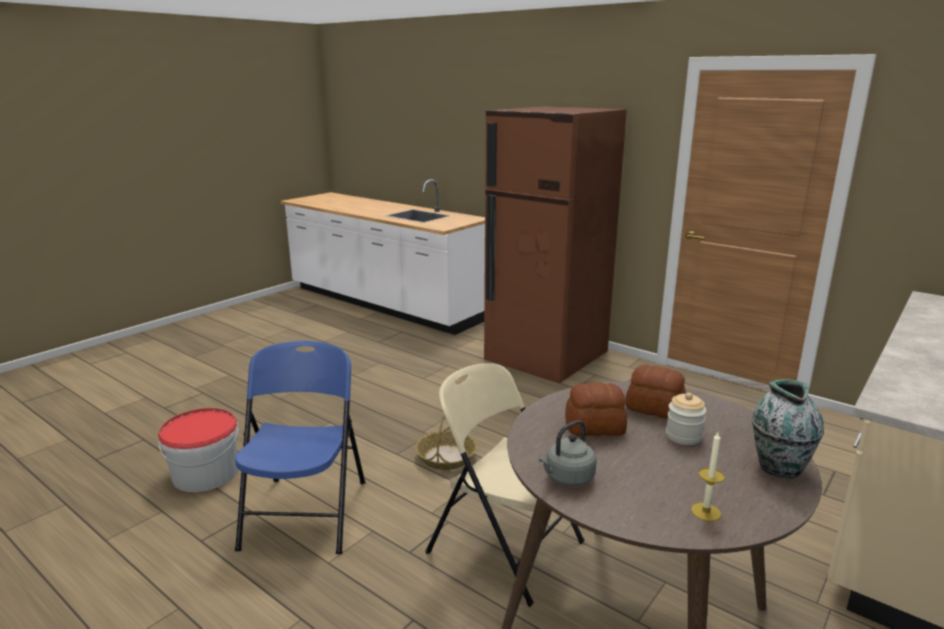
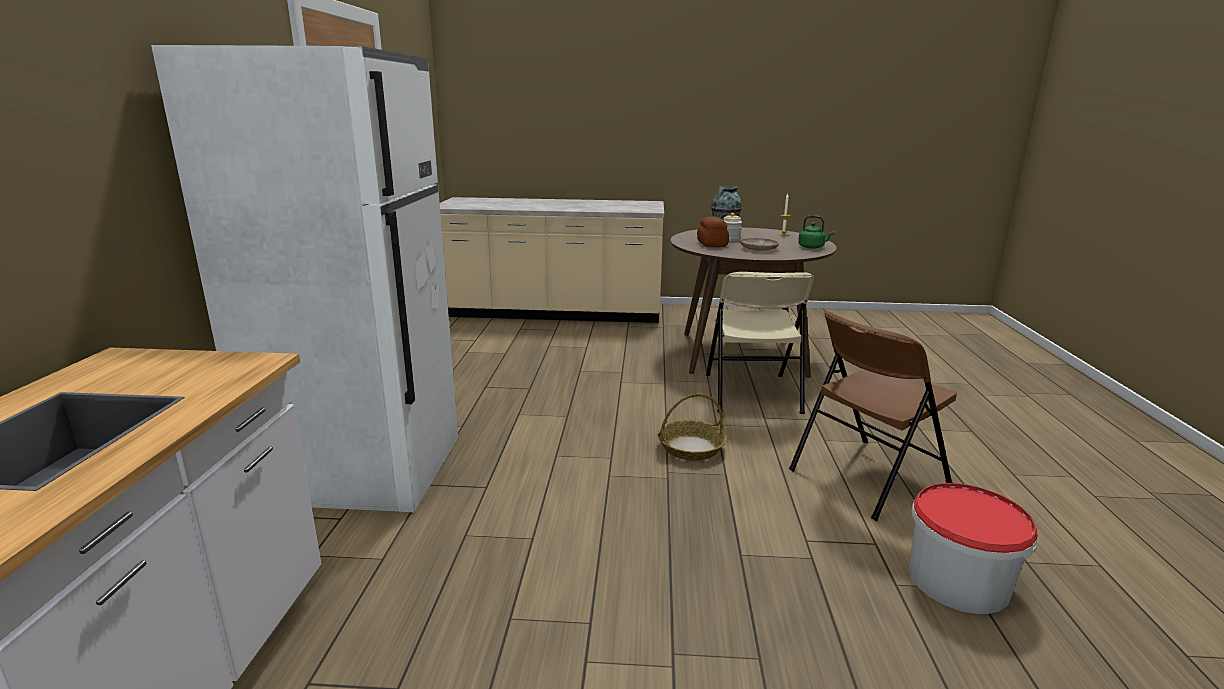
camera: 125 degrees left, 0 degrees up
blue chair [235,341,366,554] -> brown chair [789,311,957,521]
brown fridge [484,107,627,384] -> white fridge [151,45,458,512]
grey kettle [539,420,597,486] -> green kettle [798,215,834,249]
bread [565,383,627,436] -> beige plate [740,238,779,251]

